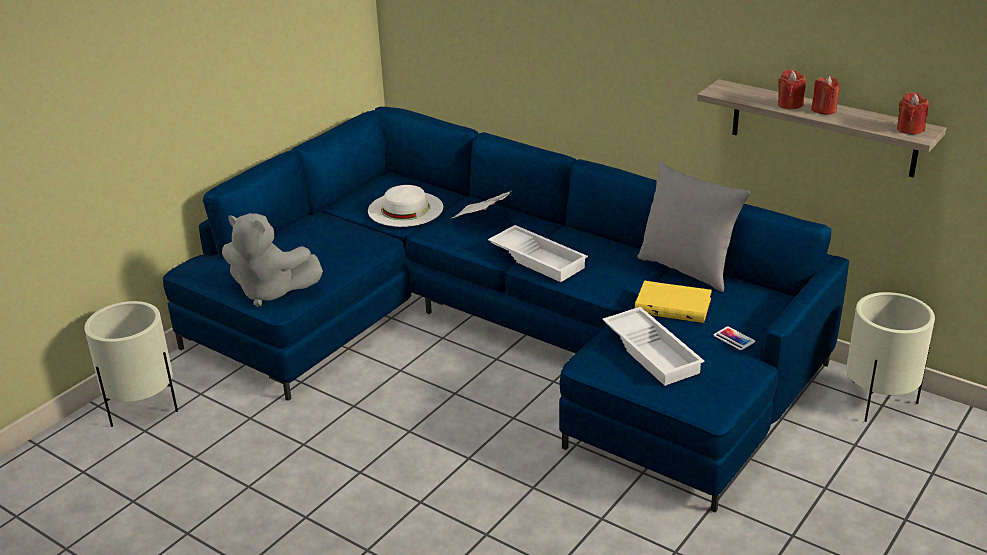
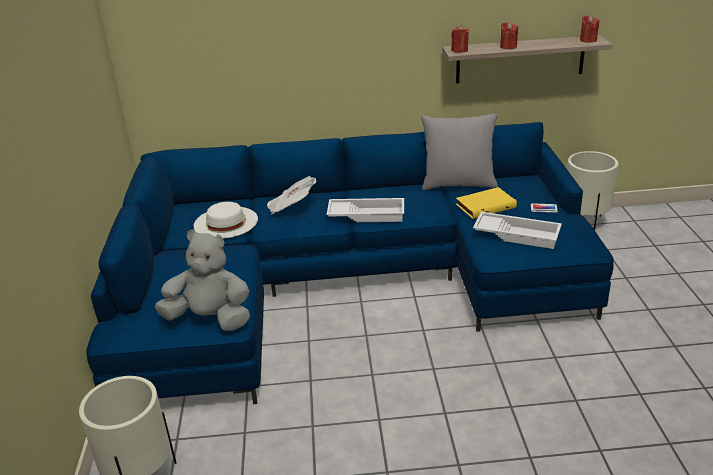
camera: 40 degrees left, 0 degrees up
grey plush toy [222,213,323,307] -> grey plush toy turned 150 degrees counterclockwise [155,230,250,331]
red candle [811,76,841,115] -> red candle moved to [451,26,469,53]

